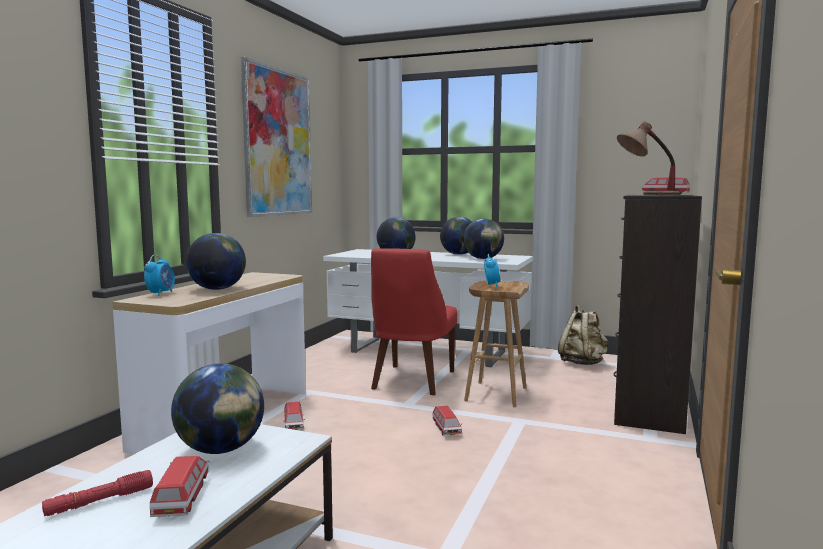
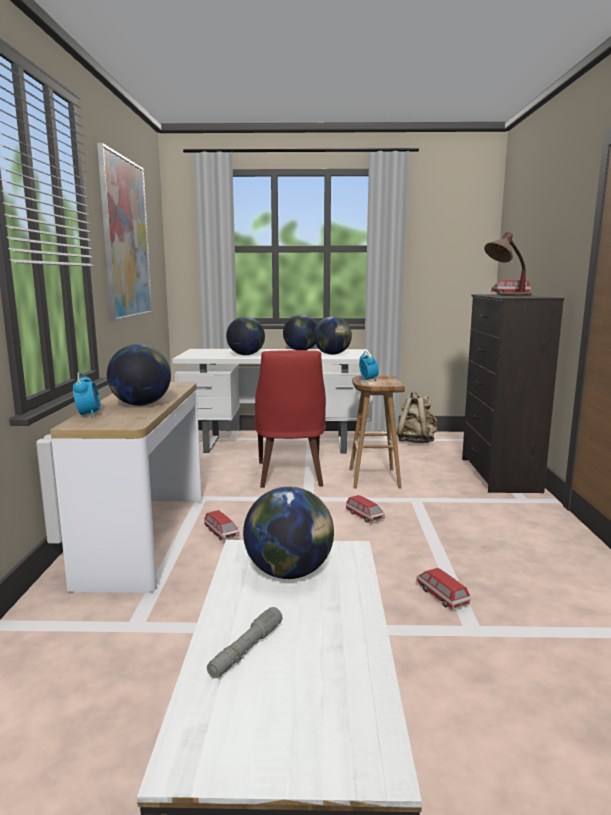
camera: 20 degrees left, 5 degrees up
red flashlight [42,470,153,516] -> grey flashlight [207,607,282,678]
toy car [150,456,209,518] -> toy car moved to [416,568,470,610]

